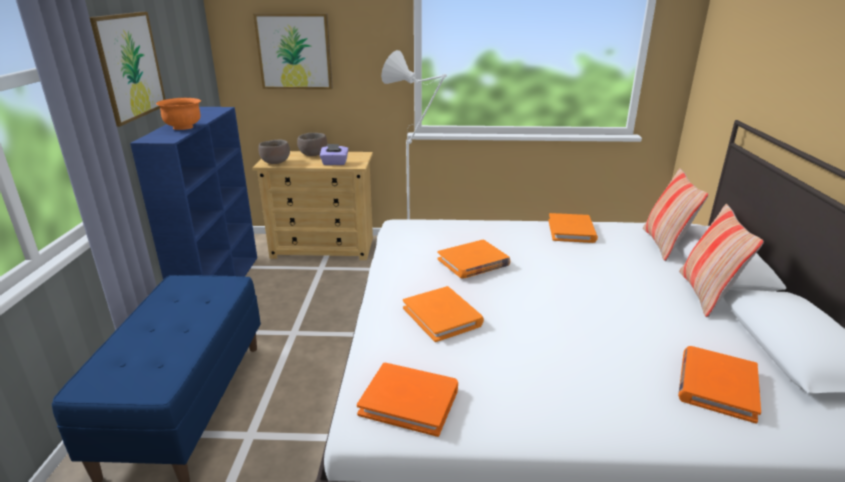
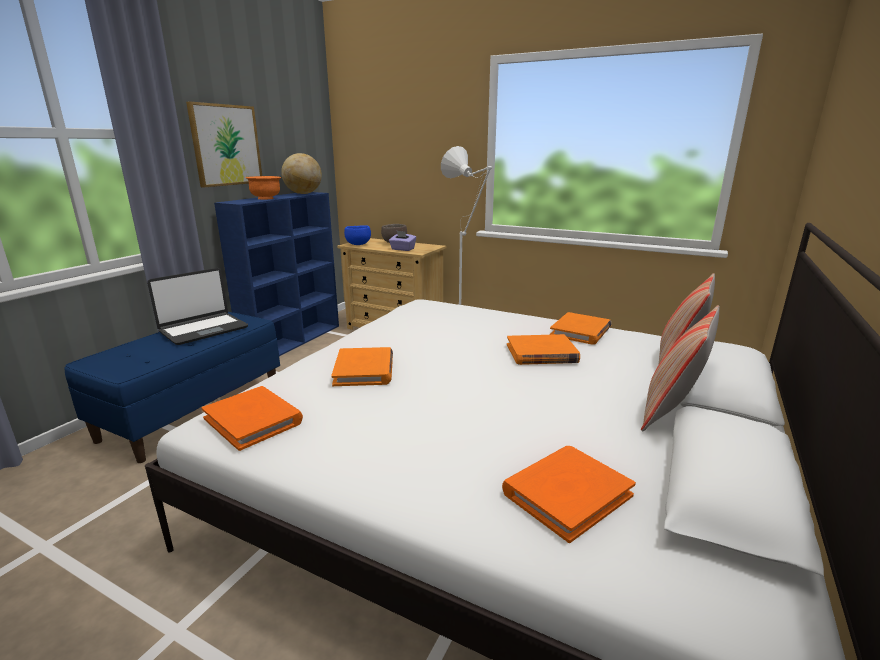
camera: 25 degrees right, 5 degrees down
picture [253,13,333,89] -> none
brown bowl [258,139,290,164] -> blue bowl [344,225,371,245]
orange book [437,239,510,279] -> orange book moved to [507,334,580,365]
none -> laptop [147,268,248,345]
none -> globe [281,153,322,194]

